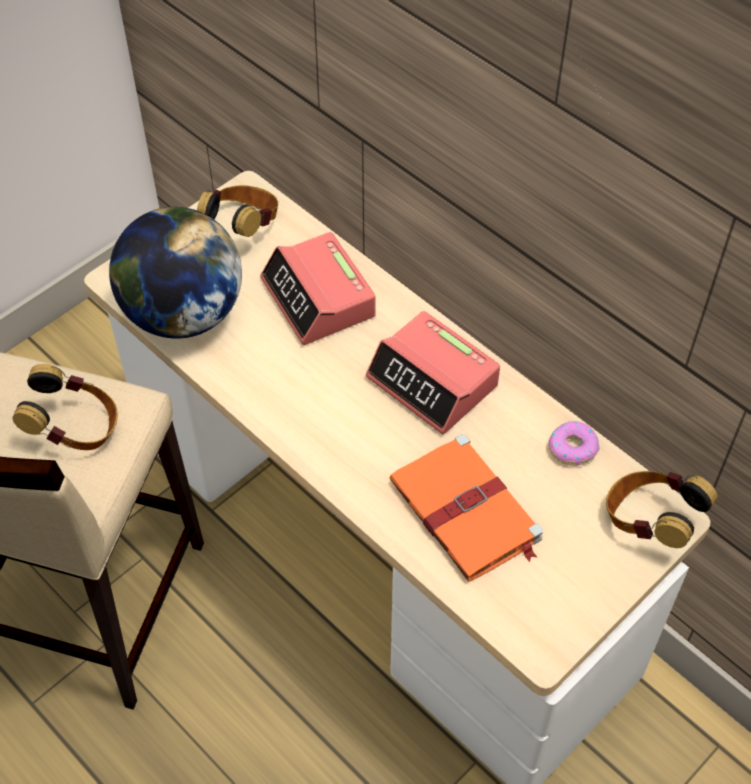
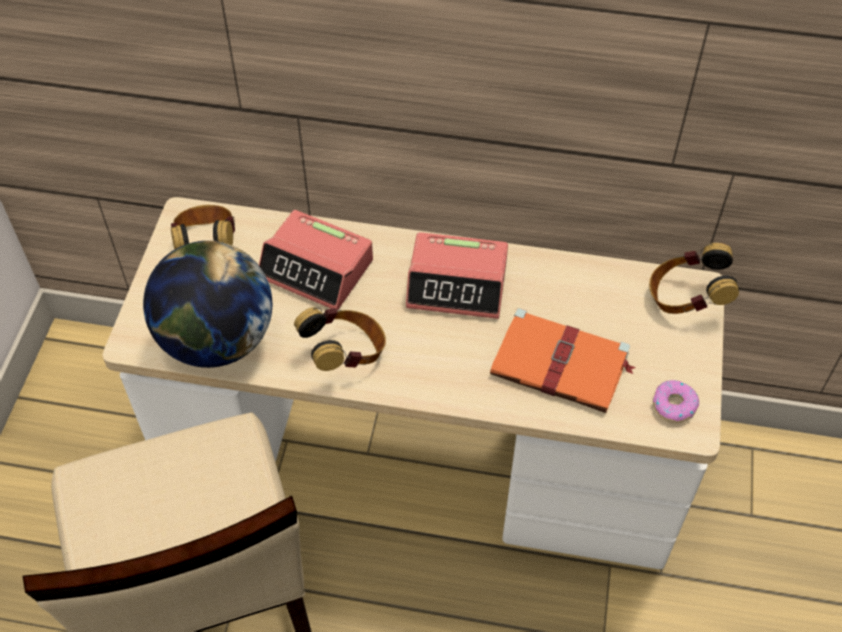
camera: 35 degrees left, 0 degrees up
headphones [13,364,118,450] -> headphones moved to [294,307,386,371]
donut [549,421,600,466] -> donut moved to [653,380,699,423]

